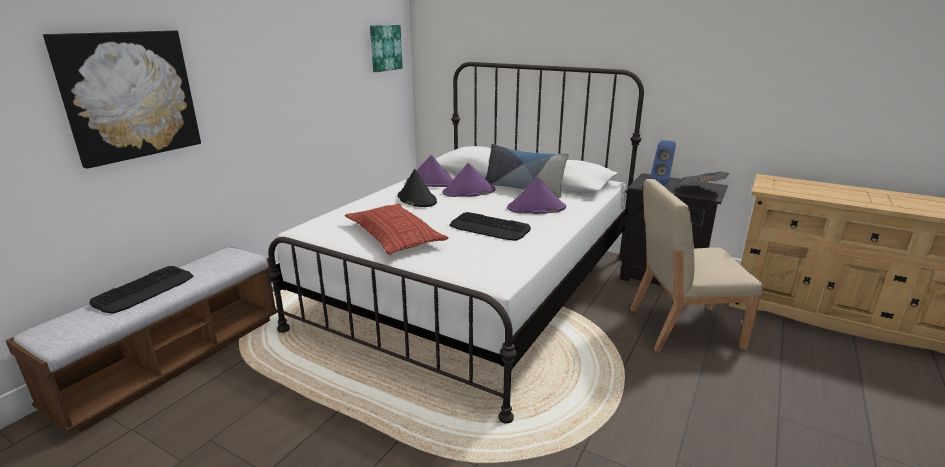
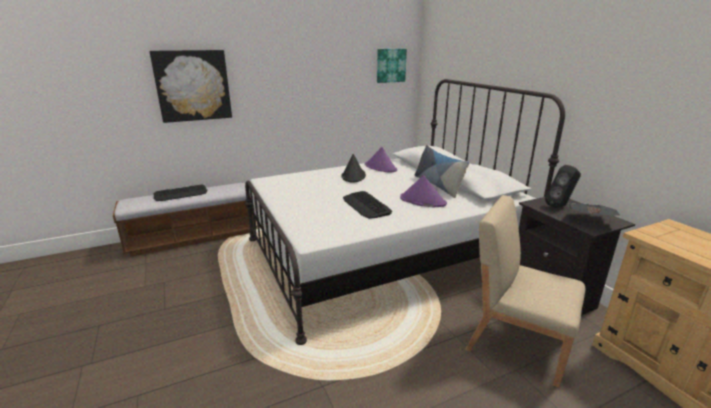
camera: 35 degrees right, 0 degrees up
pillow [345,204,449,255] -> none
purple hat [442,163,496,197] -> none
blue speaker [650,140,676,185] -> black speaker [545,165,581,208]

